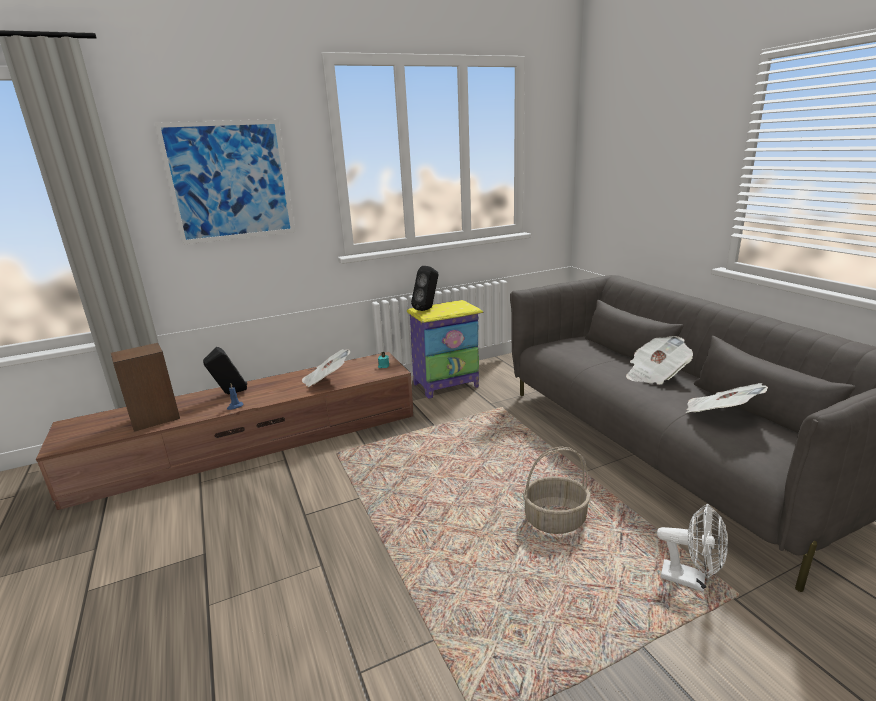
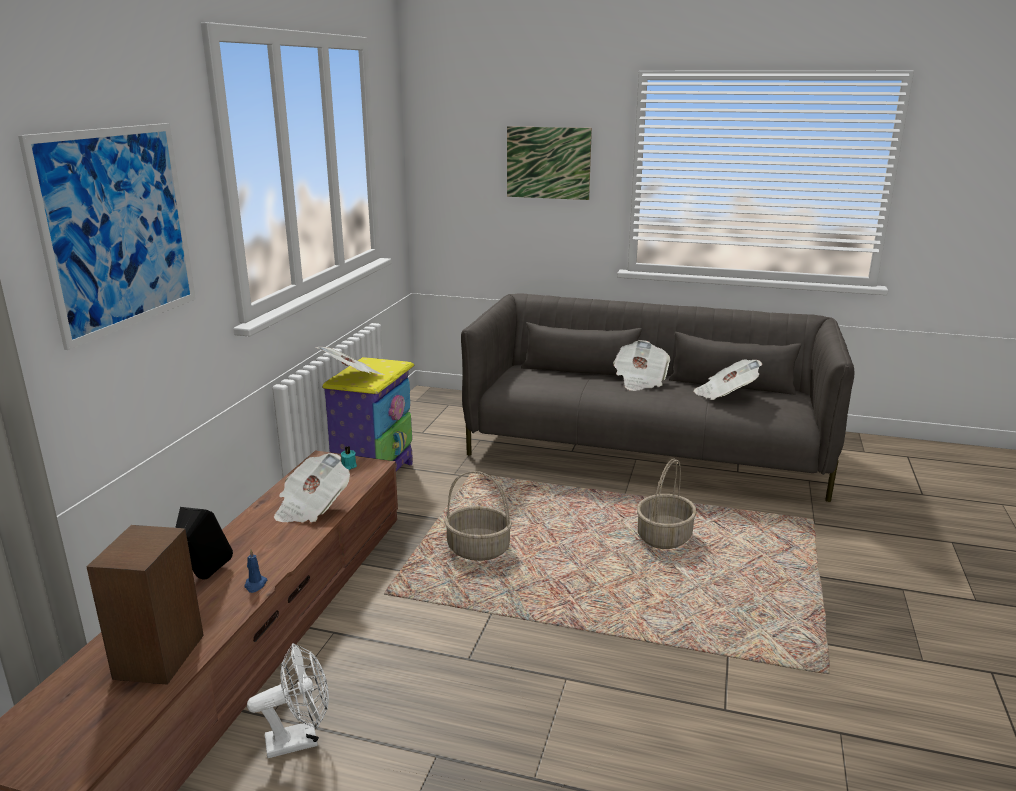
camera: 50 degrees left, 0 degrees up
black speaker [411,266,438,311] -> newspaper [316,347,385,375]
white fan [657,504,728,592] -> white fan moved to [247,643,329,758]
none -> basket [444,471,512,561]
none -> picture [507,126,592,200]

